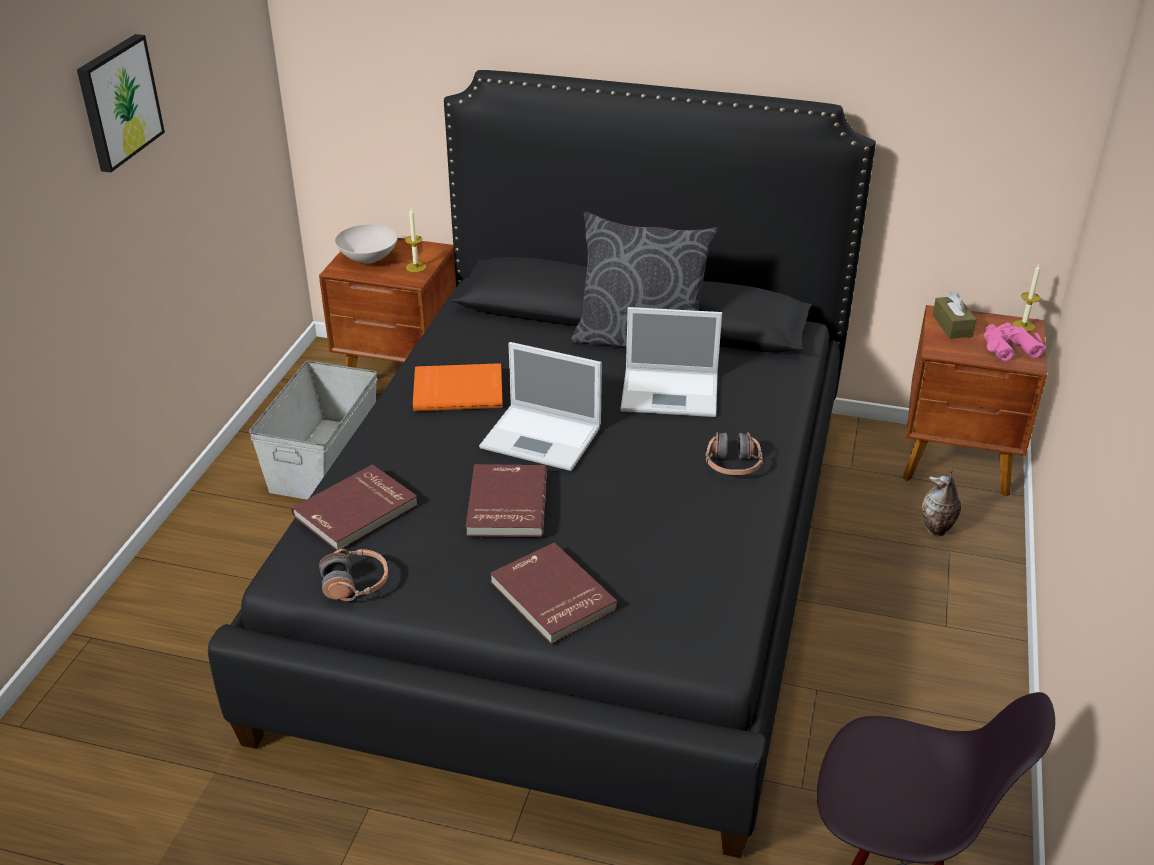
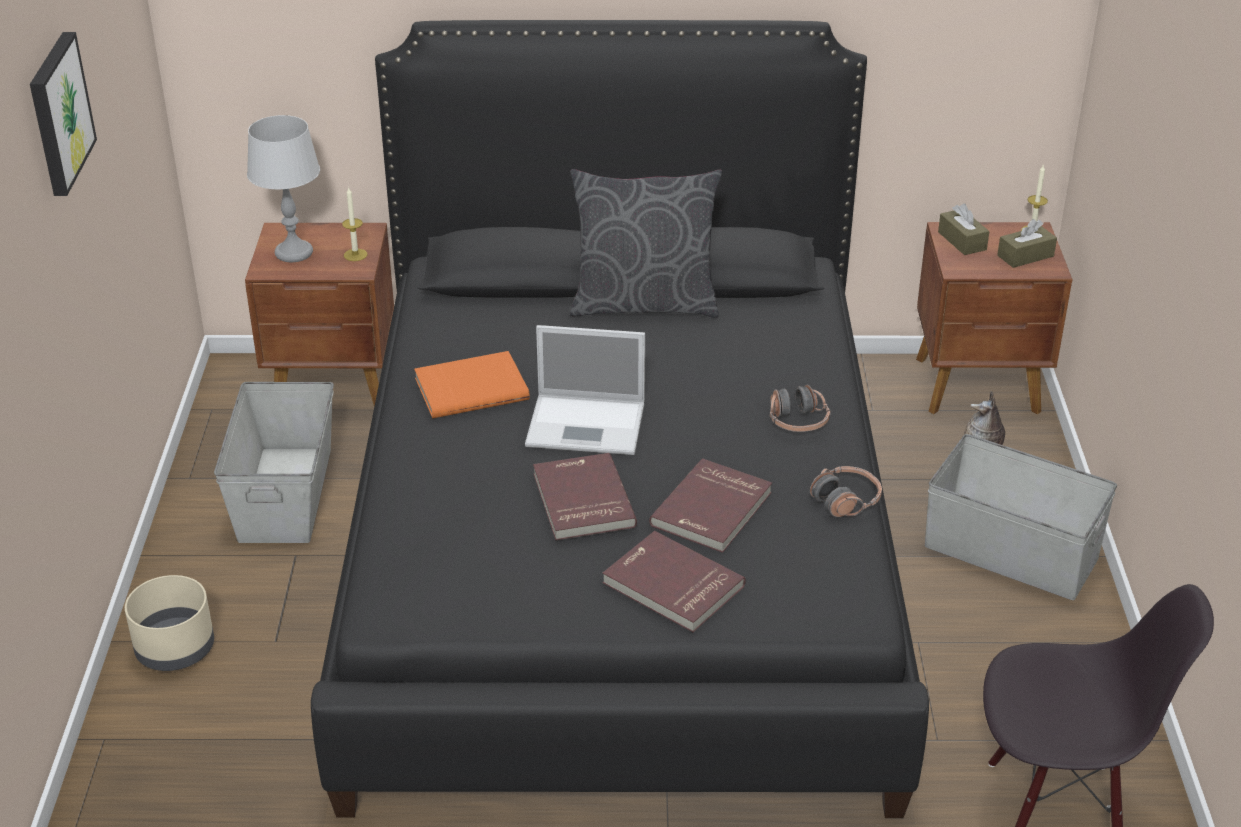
camera: 15 degrees left, 0 degrees up
red book [292,464,418,550] -> red book moved to [649,459,772,553]
headphones [319,549,388,601] -> headphones moved to [810,466,882,517]
white bowl [335,224,398,264] -> grey table lamp [247,115,320,262]
laptop [620,307,722,417] -> none
pink binoculars [984,323,1046,362] -> brown tissue box [997,219,1057,268]
none -> beige planter [125,575,214,671]
none -> grey storage box [925,434,1117,600]

